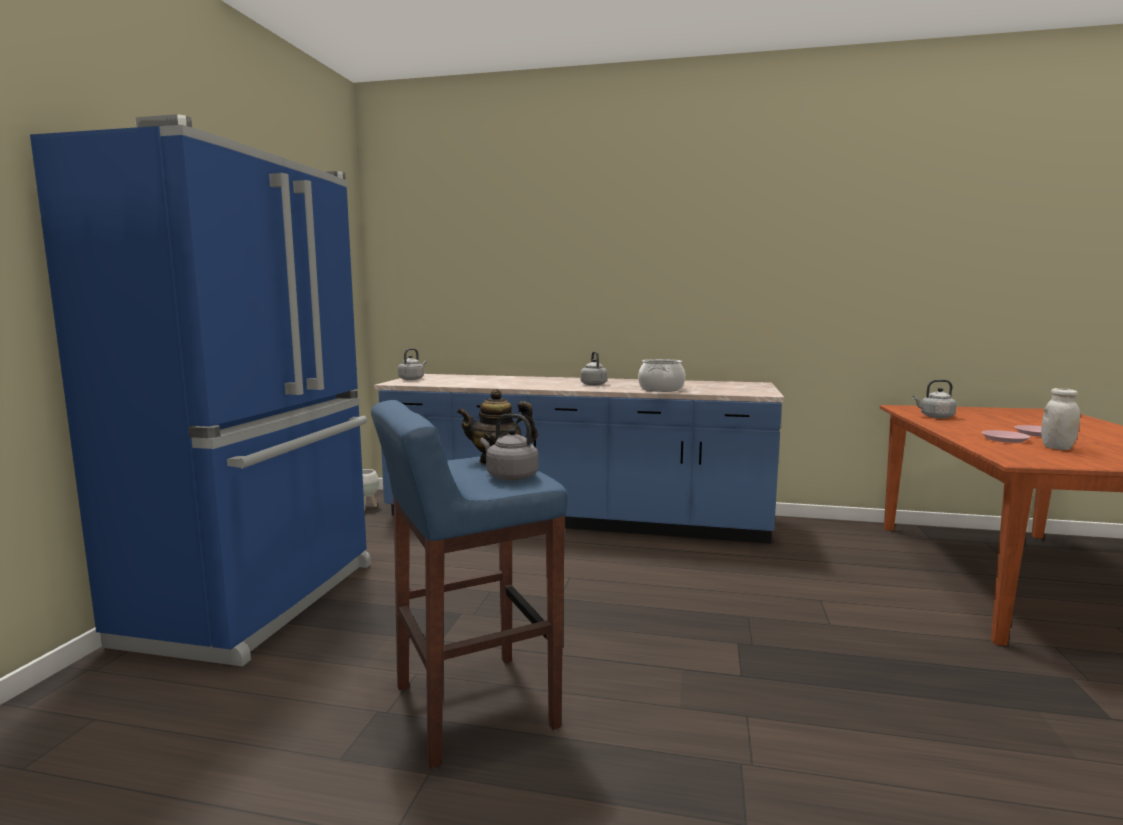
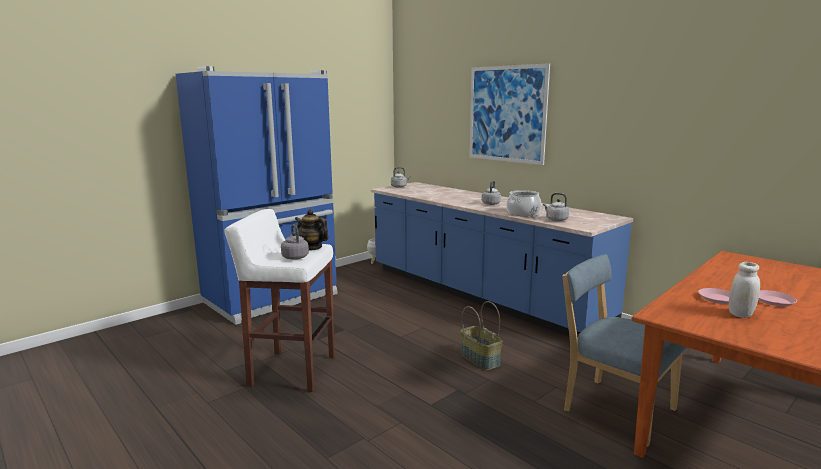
camera: 35 degrees right, 5 degrees up
blue stool [371,400,568,769] -> white stool [224,209,335,392]
grey kettle [913,379,957,418] -> grey kettle moved to [543,193,569,221]
none -> basket [460,301,503,370]
none -> picture [469,63,550,165]
none -> blue chair [562,254,687,447]

